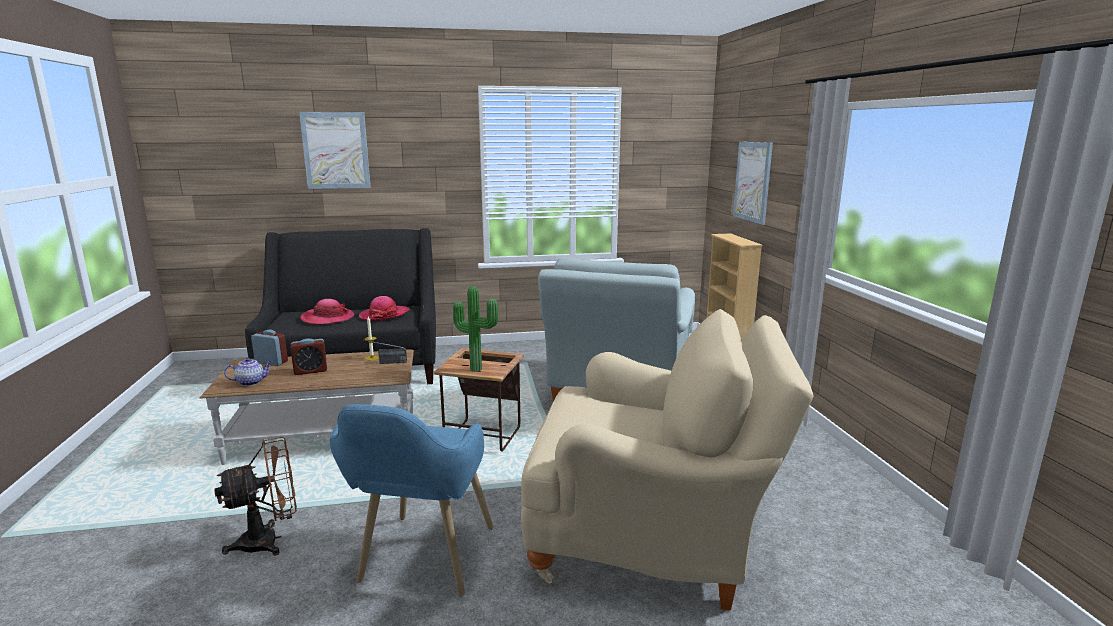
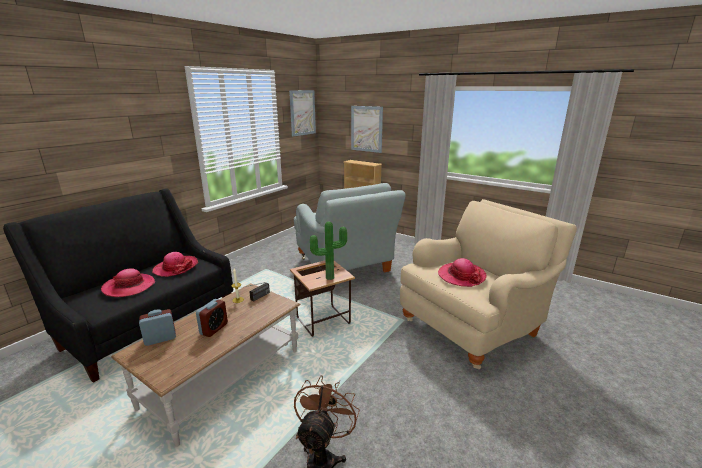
camera: 45 degrees left, 5 degrees up
teapot [224,358,272,386] -> none
picture [299,112,371,189] -> picture moved to [289,90,316,137]
blue armchair [330,404,493,596] -> none
none -> hat [438,258,487,287]

